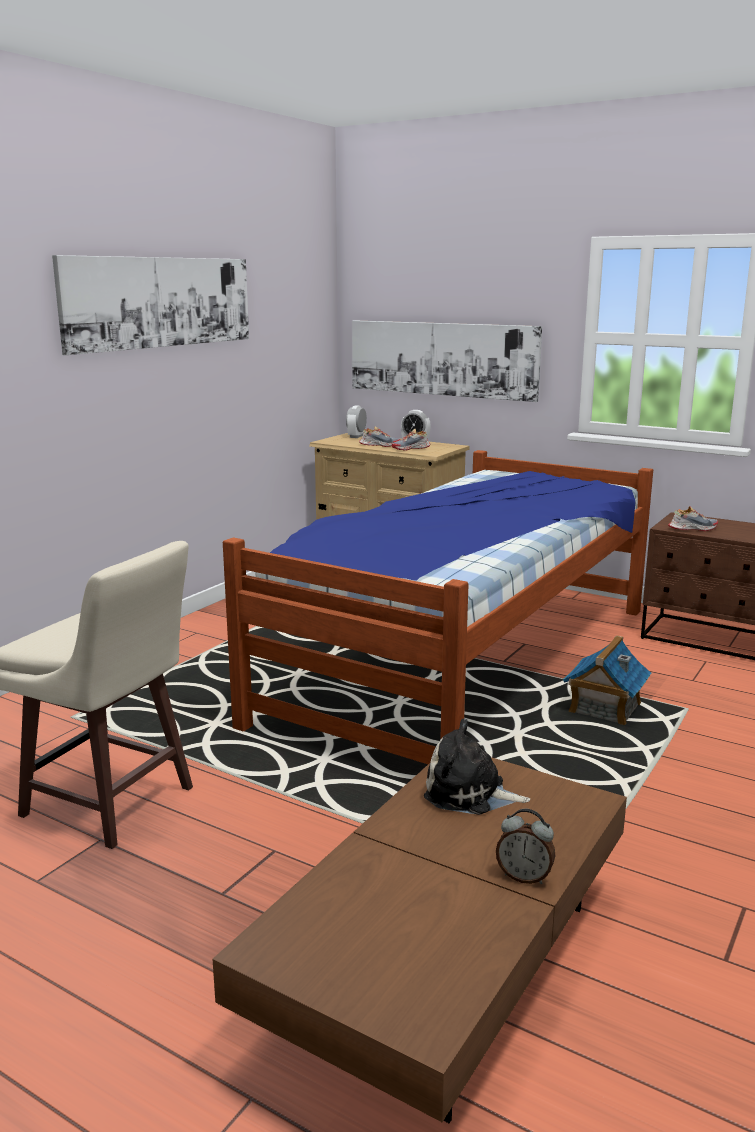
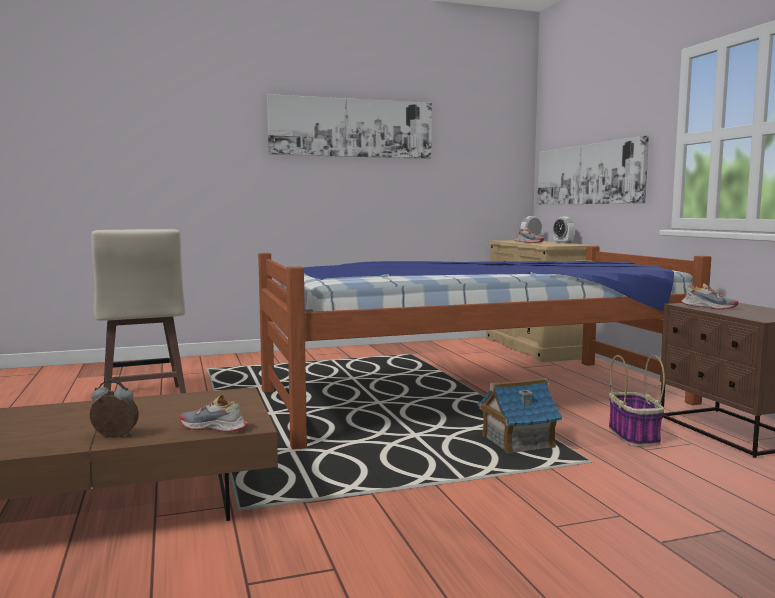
camera: 40 degrees right, 10 degrees down
shoe [391,429,430,451] -> shoe moved to [180,395,248,432]
plush toy [424,719,530,815] -> none
alarm clock [496,809,555,884] -> alarm clock turned 120 degrees clockwise [90,380,139,438]
none -> basket [609,355,665,447]

